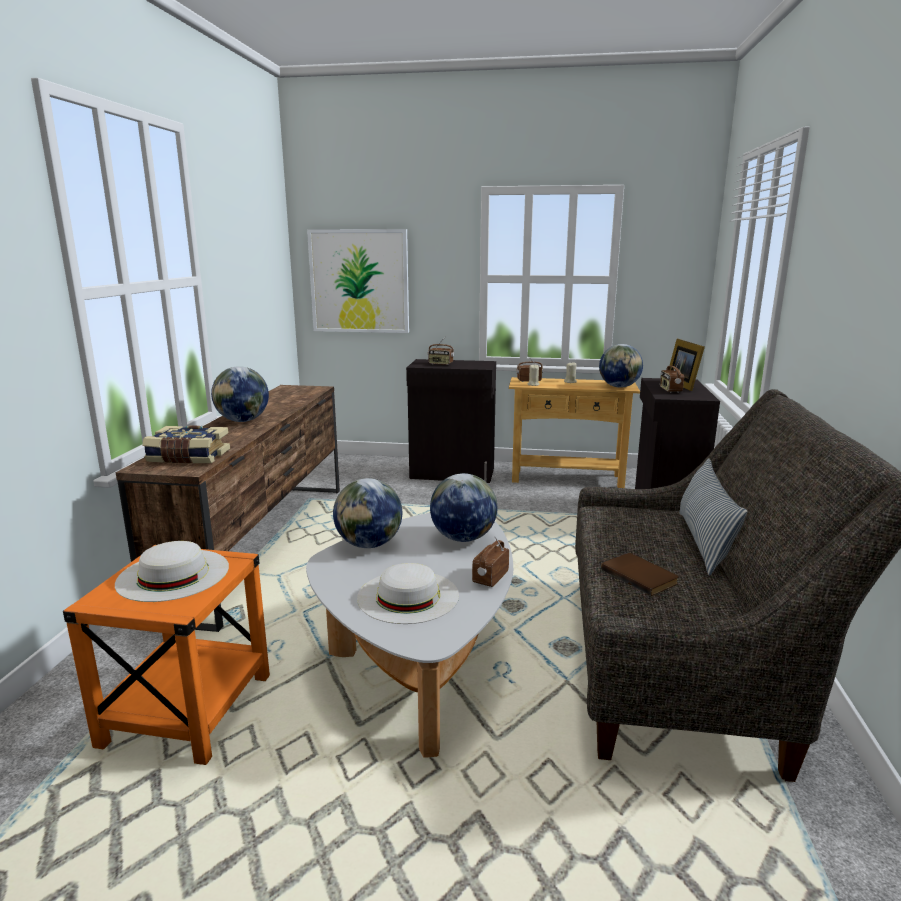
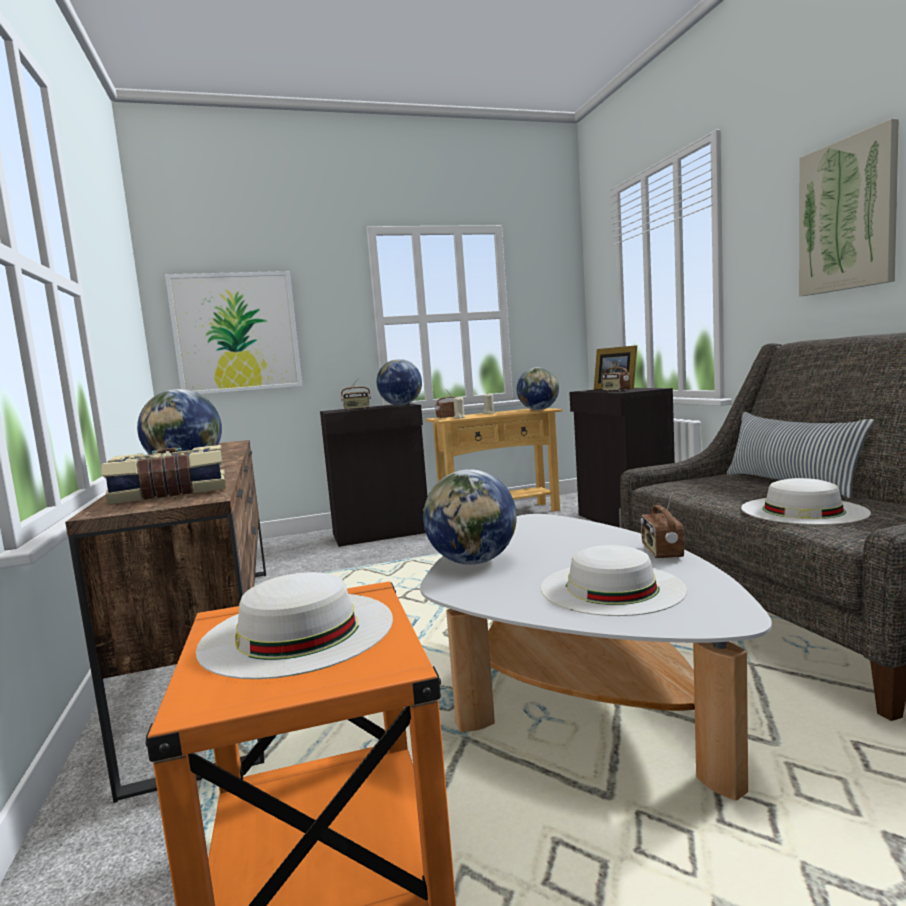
camera: 25 degrees left, 10 degrees down
globe [430,473,498,542] -> globe moved to [377,359,422,405]
brown book [601,553,679,596] -> white hat [741,478,871,525]
none -> picture [799,119,899,296]

